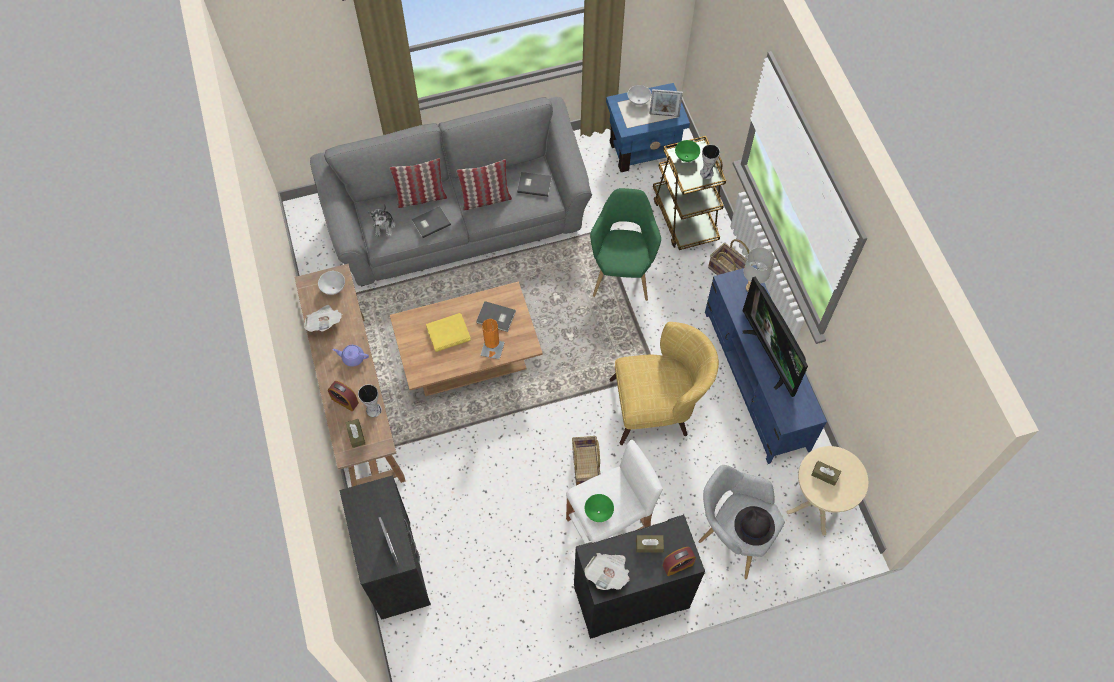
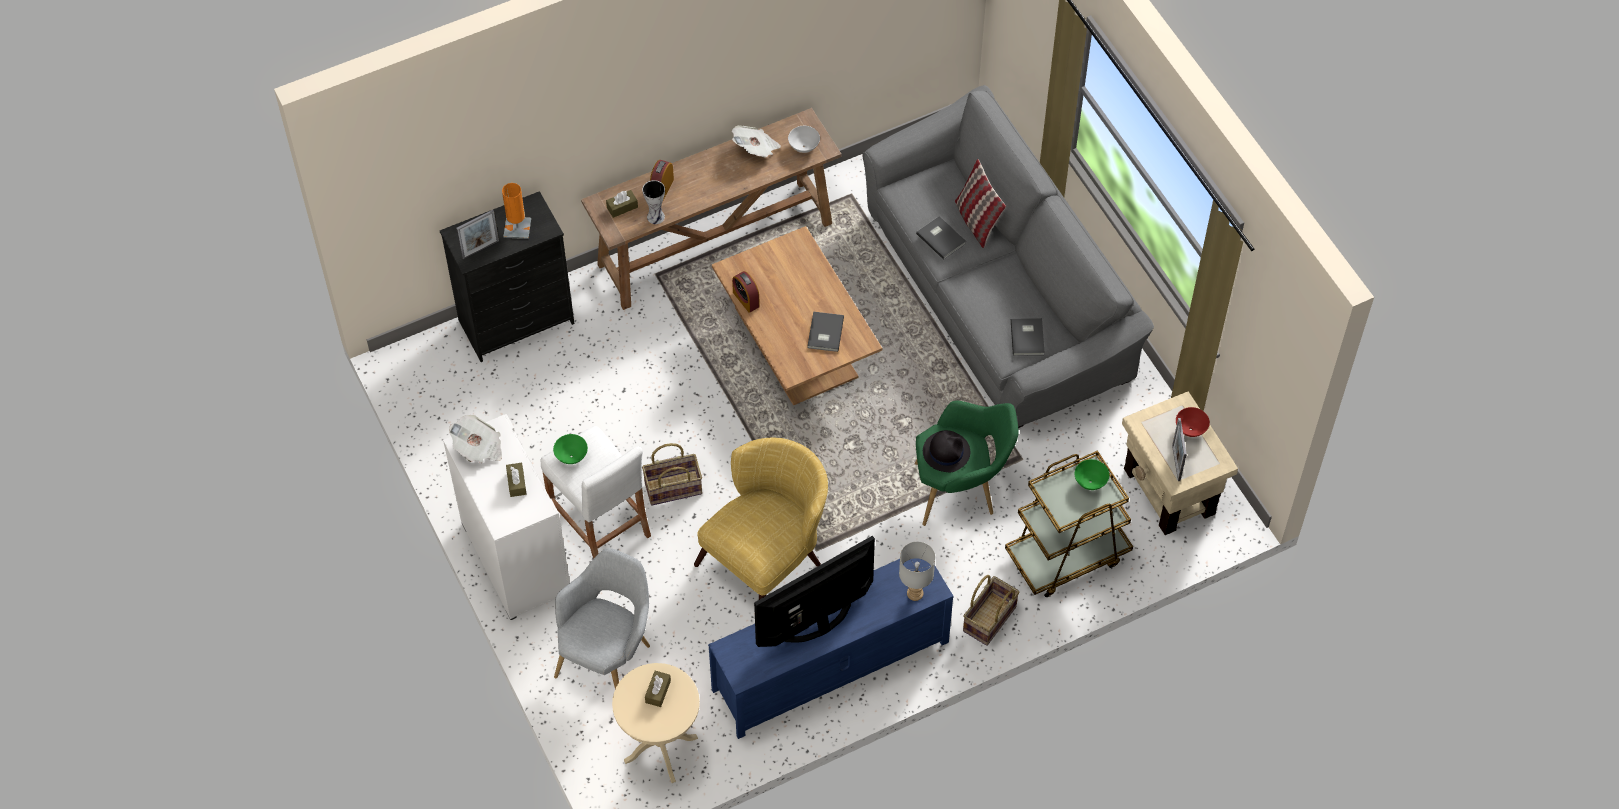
camera: 80 degrees right, 5 degrees down
purple teapot [332,345,369,367] -> none
plush toy [368,203,396,237] -> none
yellow book [426,313,471,352] -> none
pillow [456,159,512,211] -> none
orange table lamp [481,319,505,360] -> orange table lamp moved to [502,183,531,239]
black cabinet [574,515,705,639] -> white cabinet [443,414,570,620]
blue side table [606,83,690,172] -> beige side table [1122,392,1238,535]
yellow armchair [610,322,719,445] -> yellow armchair turned 120 degrees counterclockwise [694,438,828,600]
white bowl [627,85,651,106] -> red bowl [1176,407,1210,437]
alarm clock [662,547,696,576] -> alarm clock moved to [732,271,760,313]
vase [700,144,720,179] -> none
black hat [734,506,775,546] -> black hat moved to [923,430,970,472]

